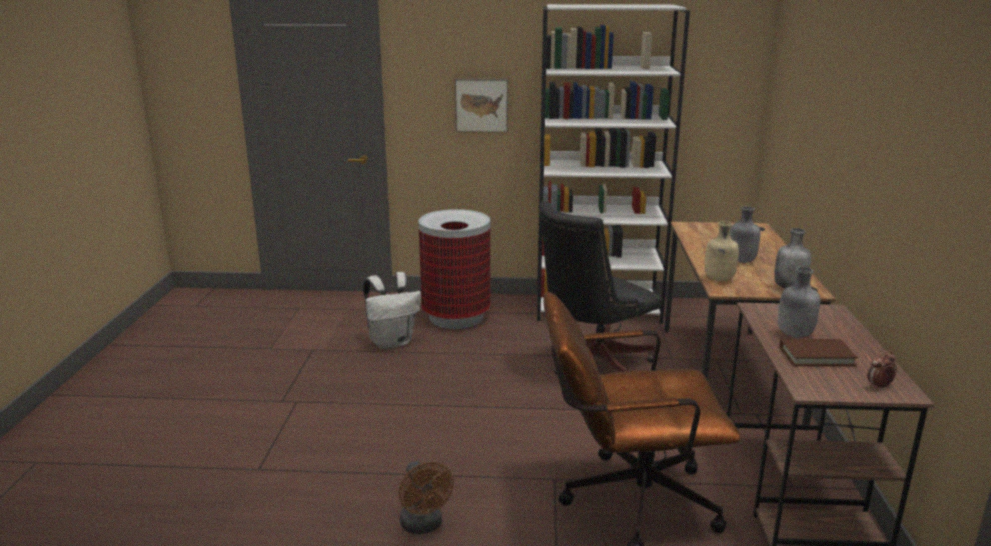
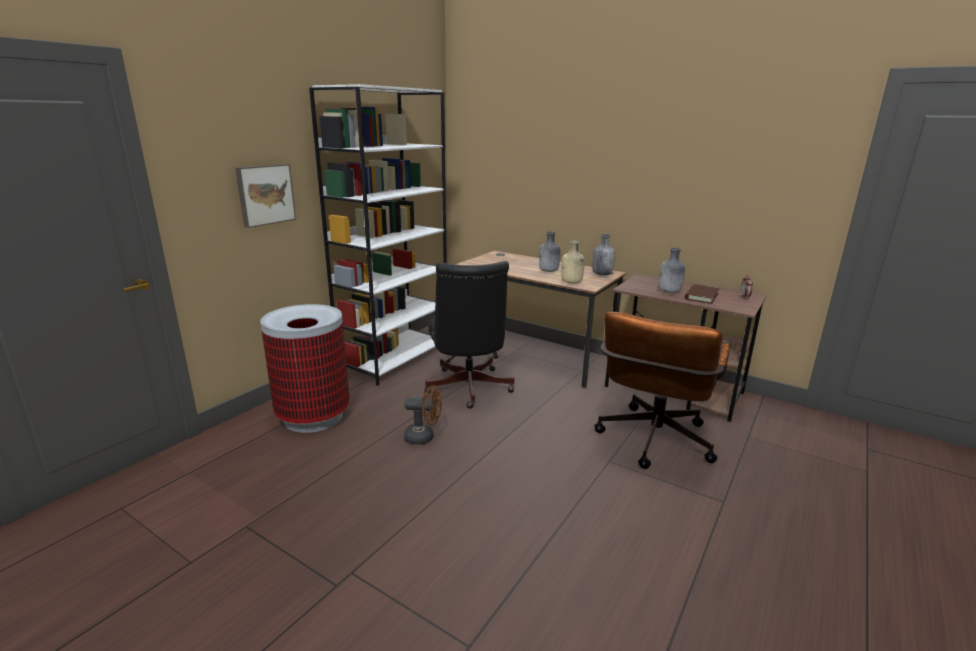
camera: 60 degrees left, 0 degrees up
white backpack [363,272,421,349] -> none
brown fan [399,461,454,534] -> brown fan moved to [404,385,442,445]

